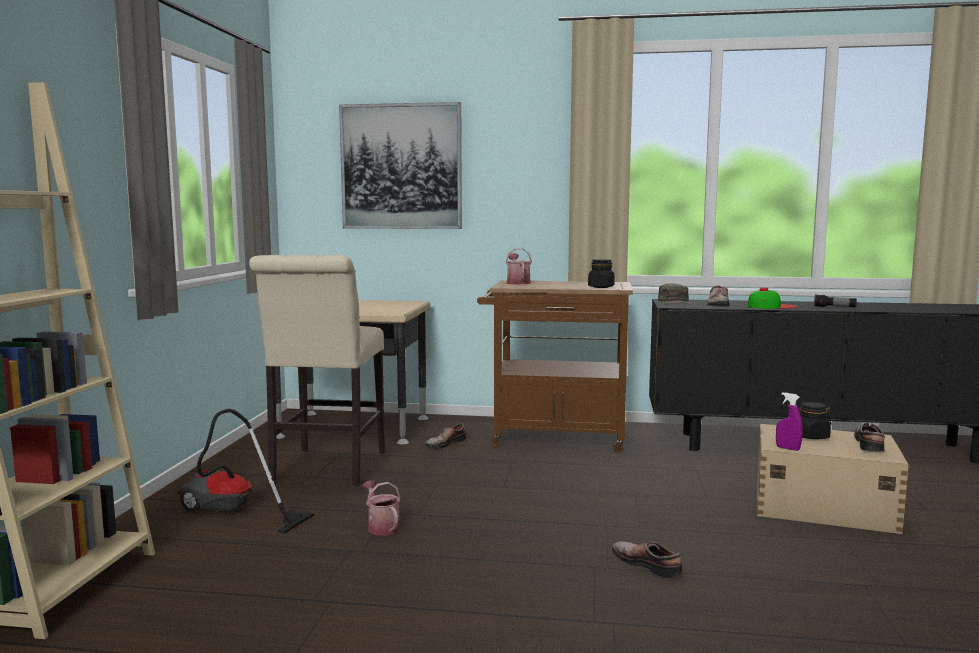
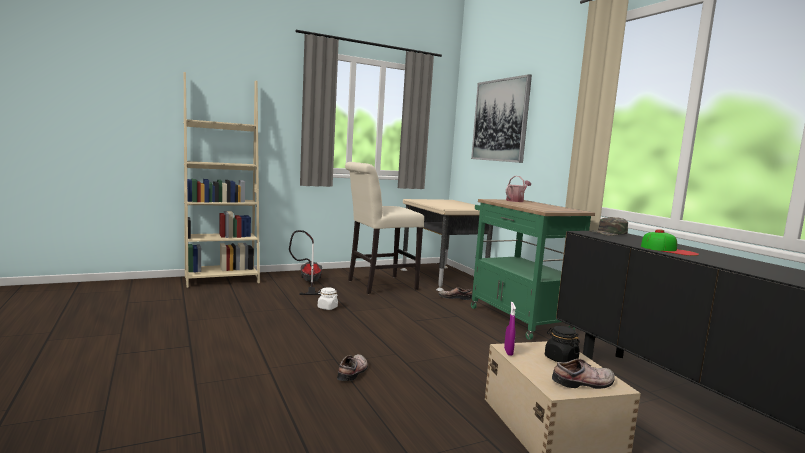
camera: 55 degrees right, 0 degrees up
watering can [362,480,401,536] -> white jar [318,288,338,310]
brown cart [477,280,633,453] -> green cart [471,199,595,340]
black jar [588,259,615,288] -> none
shoe [707,286,730,307] -> none
flashlight [814,295,857,308] -> none

